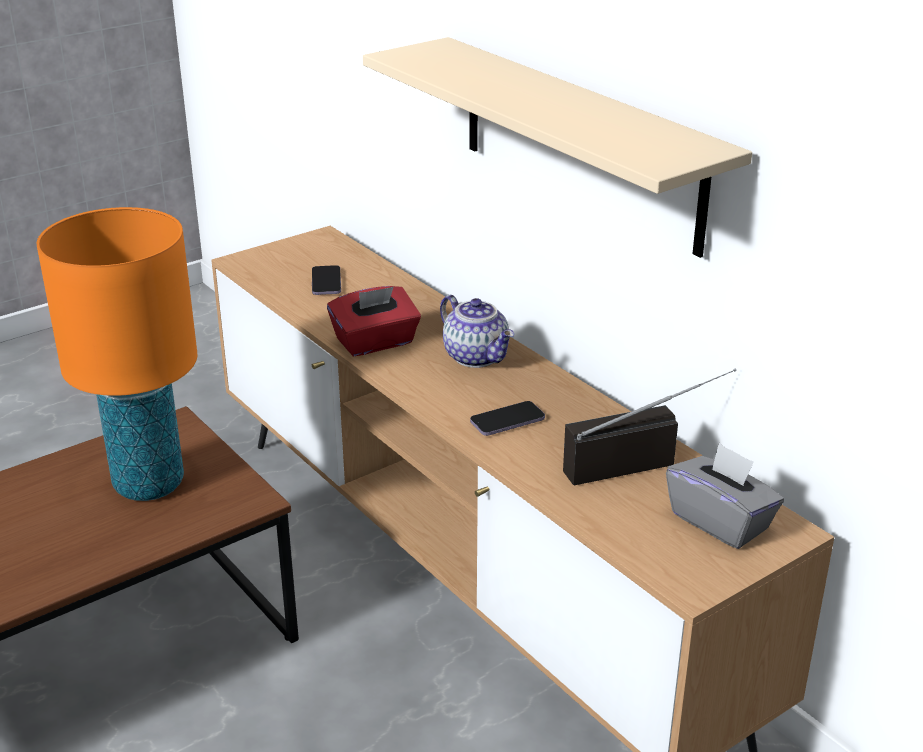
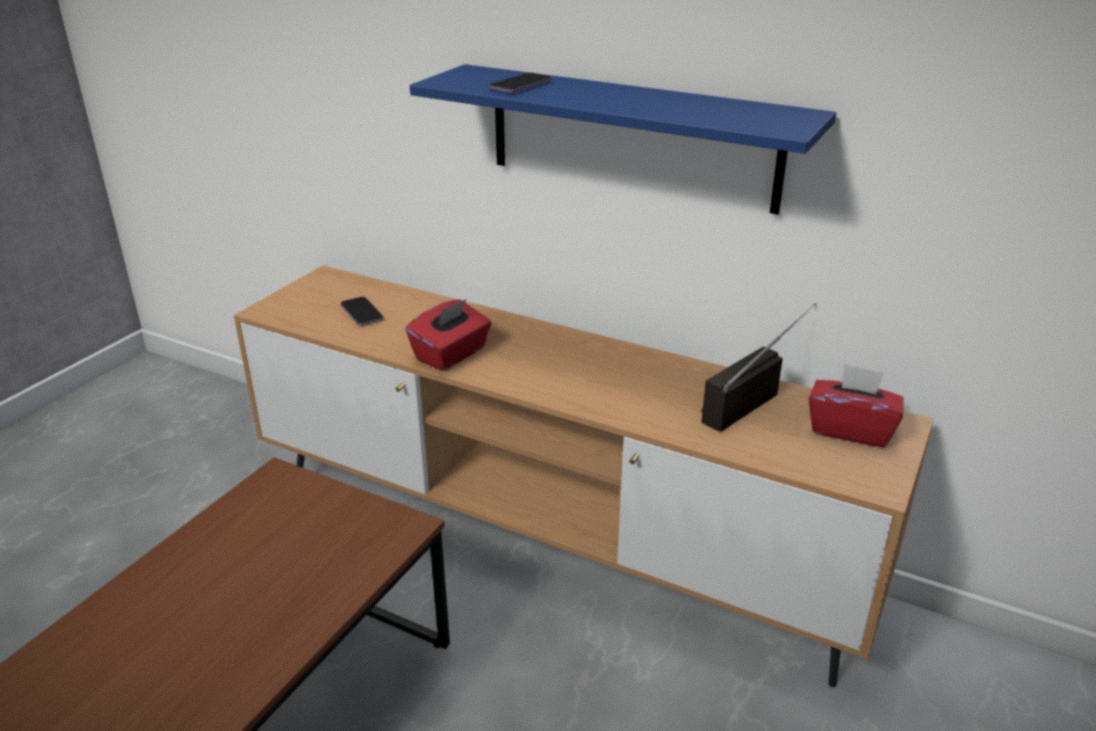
camera: 25 degrees left, 0 degrees up
orange table lamp [36,207,198,501] -> none
beige shelf [363,37,752,258] -> blue shelf [410,64,836,215]
teapot [440,295,514,368] -> none
phone [470,401,545,436] -> phone moved to [489,73,552,93]
grey tissue box [666,442,784,549] -> red tissue box [809,364,904,447]

